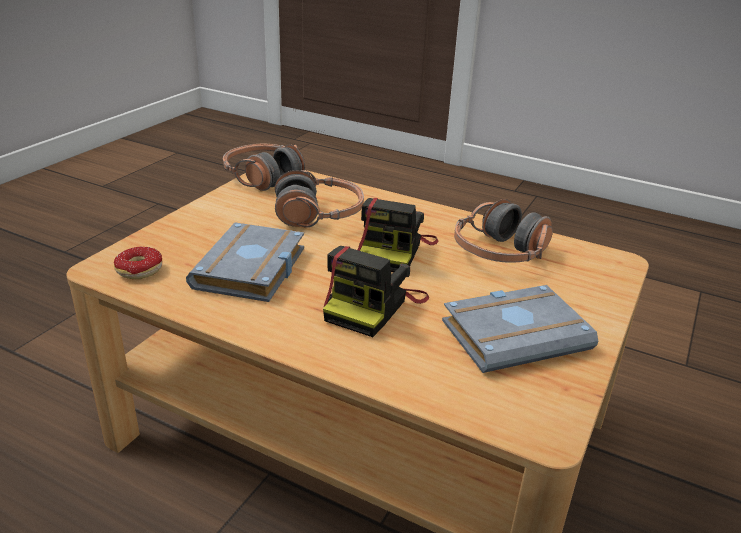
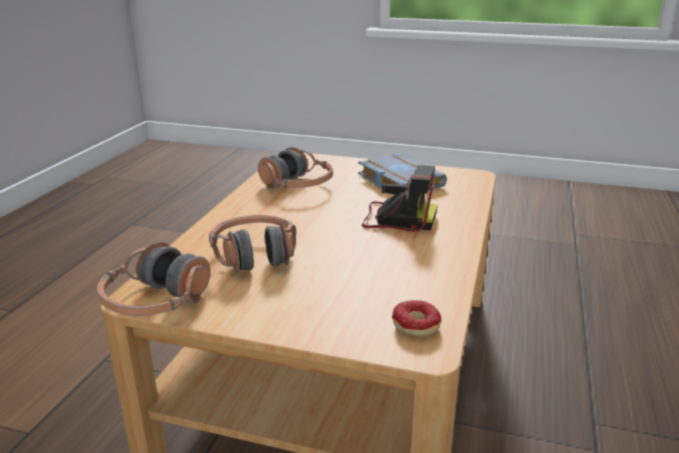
camera: 100 degrees left, 5 degrees down
grey book [186,223,304,302] -> none
camera [357,198,438,272] -> none

